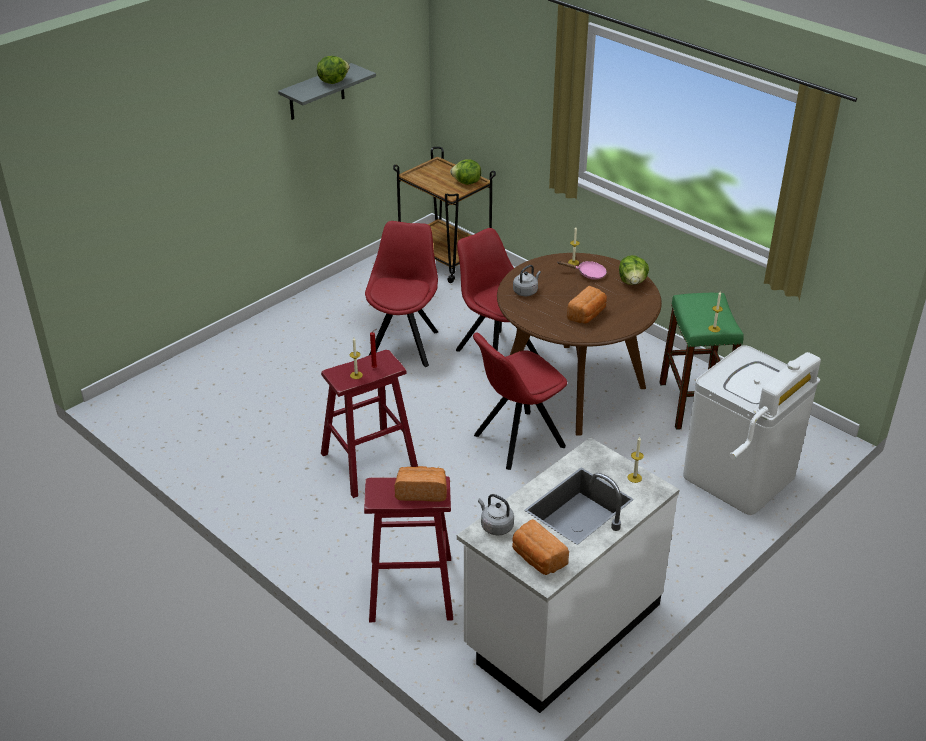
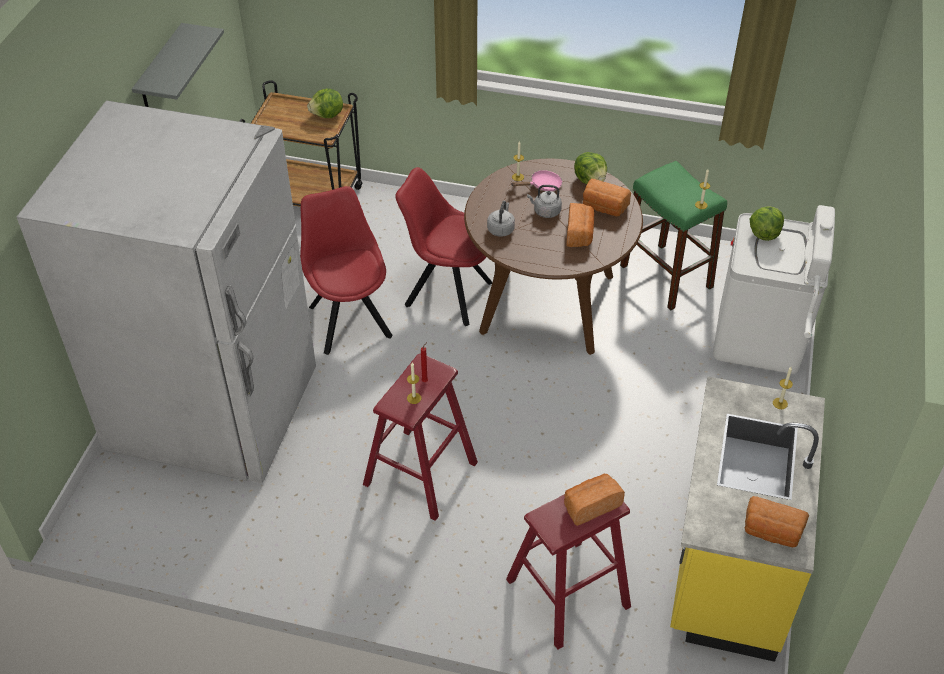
camera: 30 degrees left, 10 degrees up
lettuce [317,56,350,84] -> lettuce moved to [750,206,784,241]
white counter [457,437,680,713] -> yellow counter [670,377,825,662]
red chair [473,333,567,470] -> none
grey kettle [478,494,514,535] -> grey kettle moved to [527,185,562,218]
none -> white fridge [17,100,316,483]
none -> bread [583,179,631,216]

